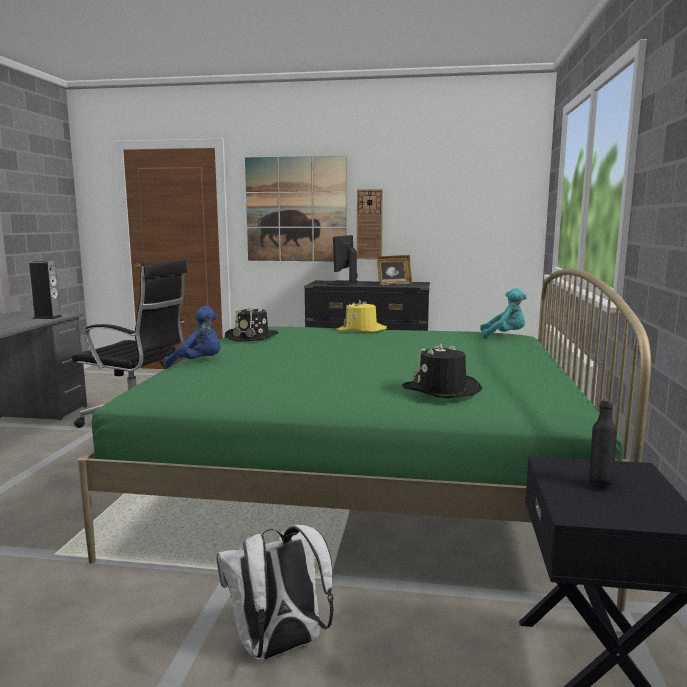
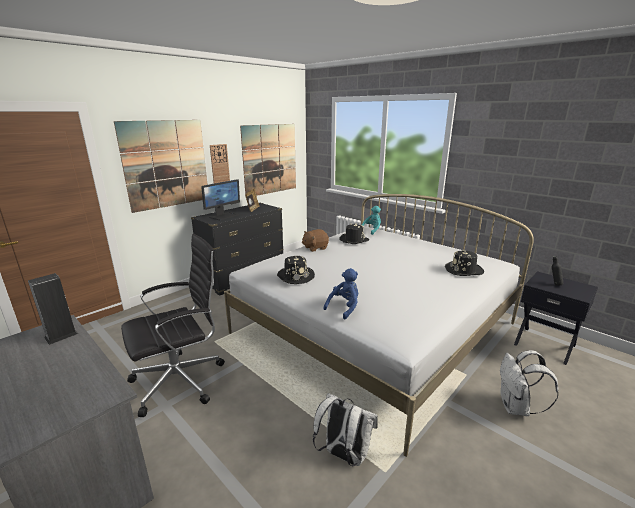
camera: 55 degrees left, 10 degrees up
green bed [78,269,651,612] -> white bed [224,194,534,457]
monitor [327,235,358,286] -> monitor turned 105 degrees counterclockwise [201,179,240,220]
yellow hat [337,300,387,332] -> brown plush toy [302,229,329,252]
none -> picture [240,124,296,196]
none -> white backpack [313,393,378,466]
none -> black hat [339,223,369,244]

